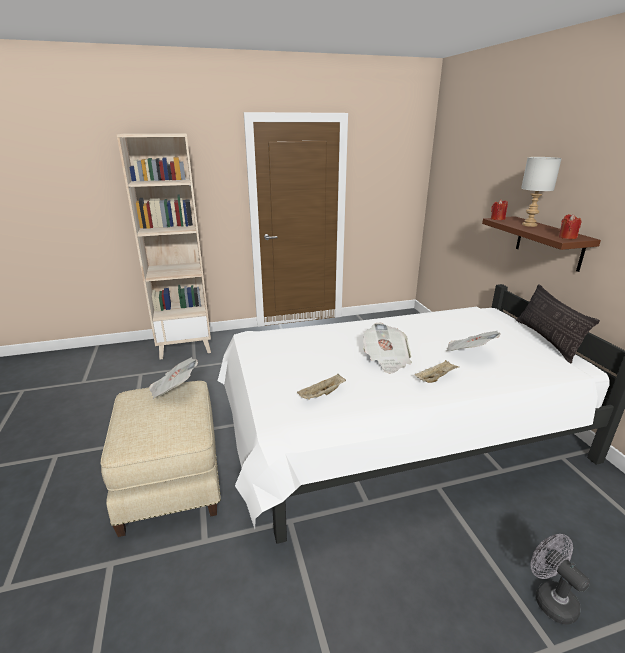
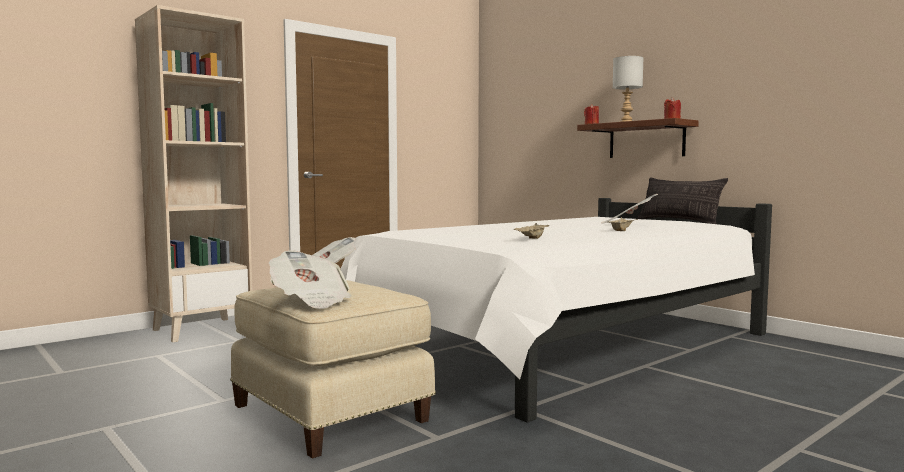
camera: 25 degrees left, 20 degrees down
newspaper [363,323,412,374] -> newspaper moved to [269,250,352,309]
grey fan [531,534,590,624] -> none

